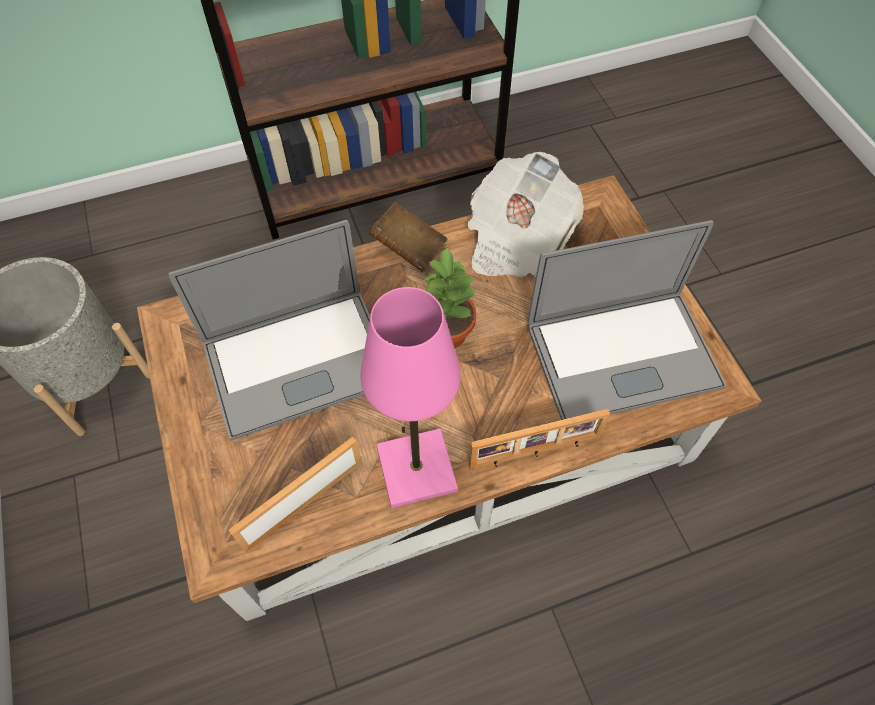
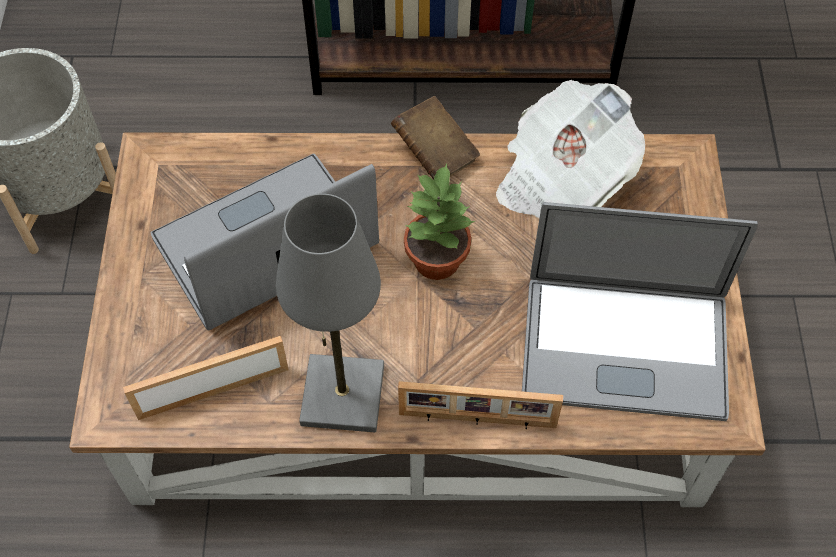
camera: 20 degrees right, 0 degrees up
laptop [168,220,370,440] -> laptop turned 150 degrees clockwise [151,153,379,330]
pink table lamp [360,287,461,508] -> grey table lamp [276,194,384,432]

